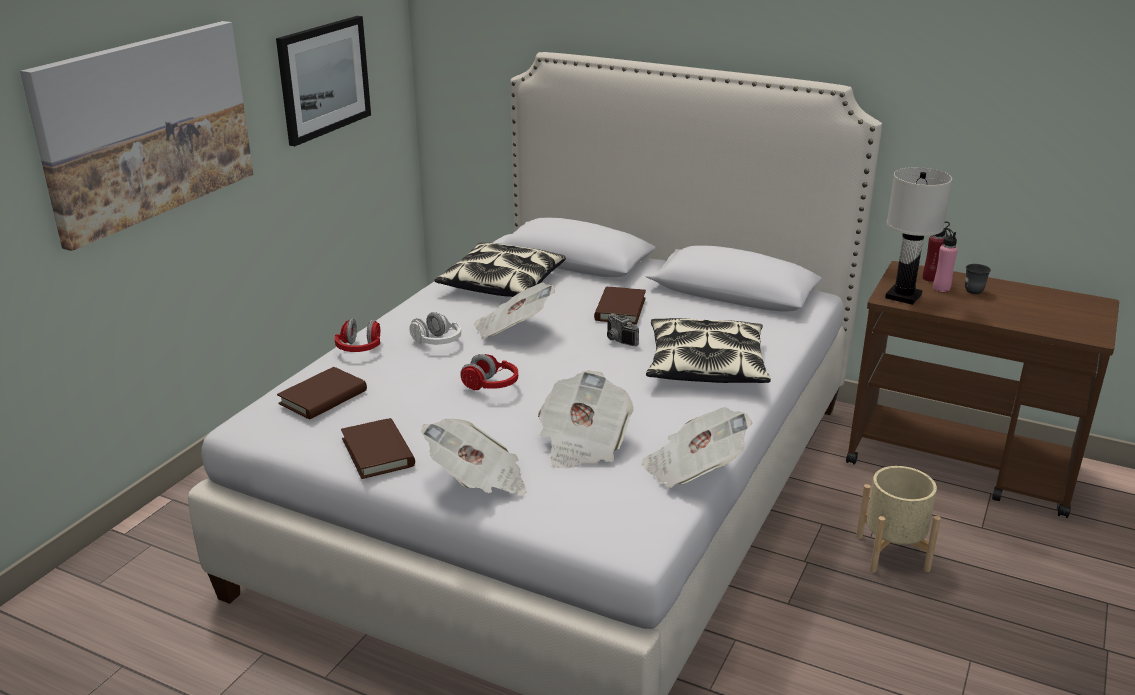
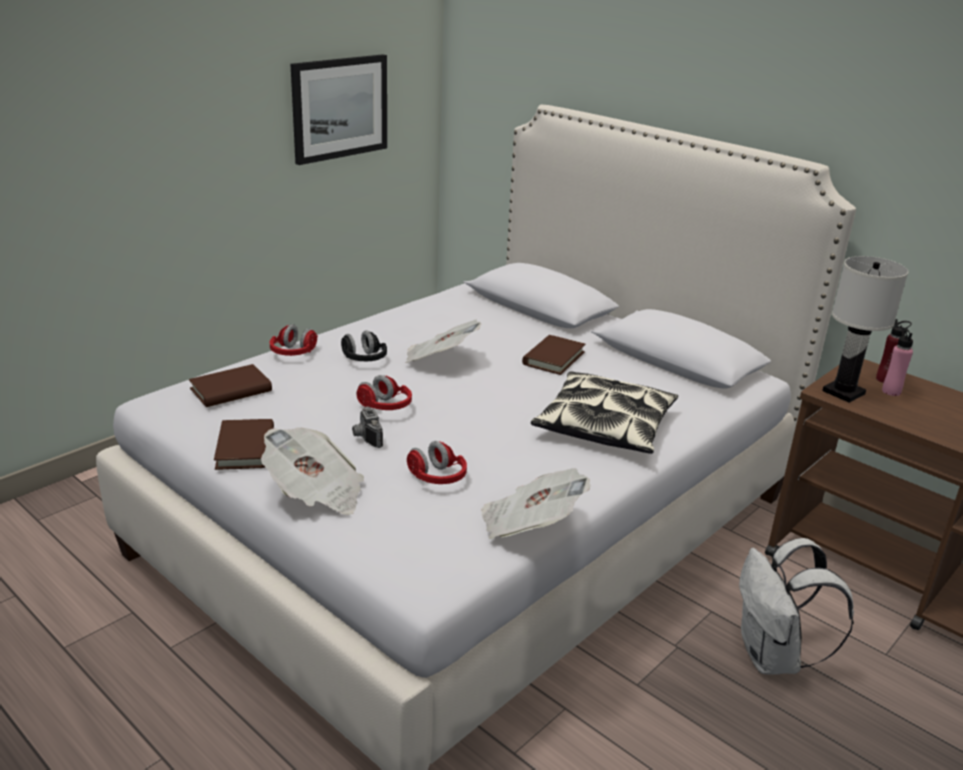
camera: 15 degrees right, 0 degrees up
picture [20,21,254,251] -> none
white headphones [409,312,461,345] -> black headphones [341,331,387,361]
pillow [434,243,566,297] -> none
newspaper [538,371,633,468] -> red headphones [407,441,467,484]
camera [607,313,639,346] -> camera moved to [352,406,383,448]
beige planter [856,466,941,572] -> white backpack [739,538,854,675]
grey mug [965,264,991,294] -> none

